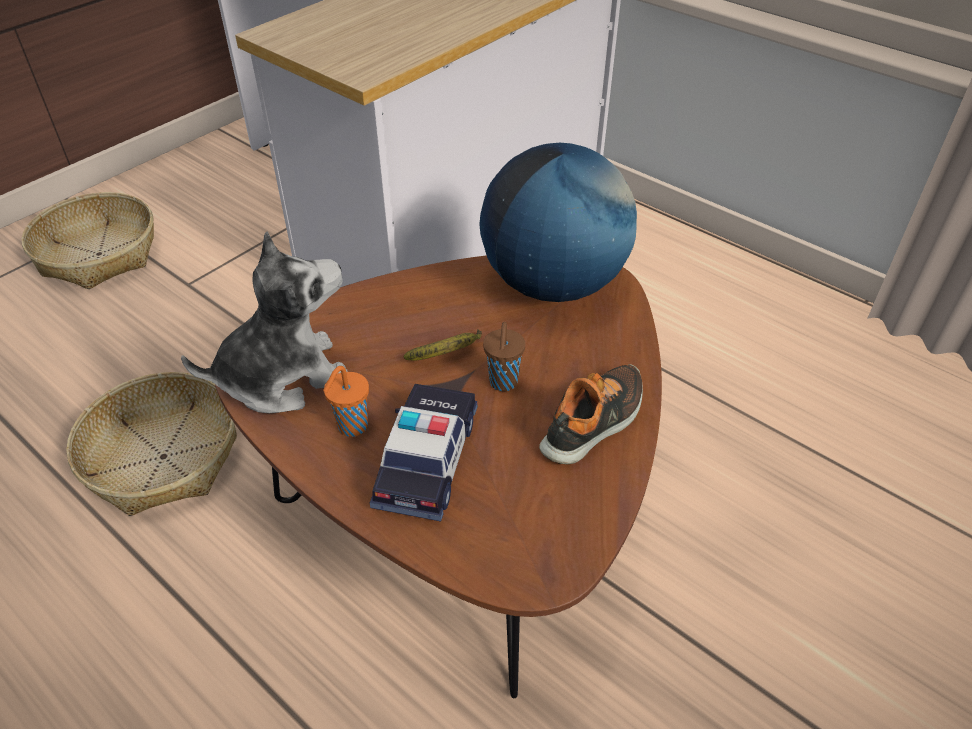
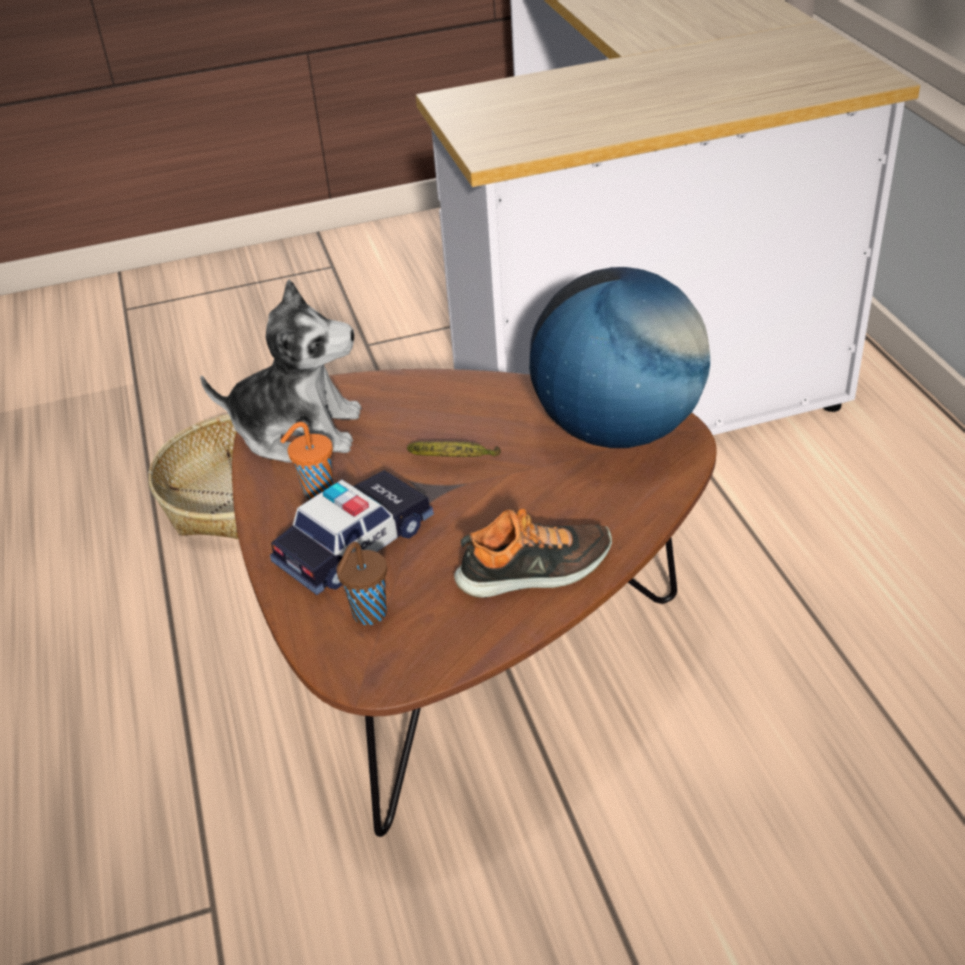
camera: 35 degrees right, 5 degrees down
basket [22,192,154,289] -> none
brown cup [483,322,525,391] -> brown cup moved to [336,542,387,625]

